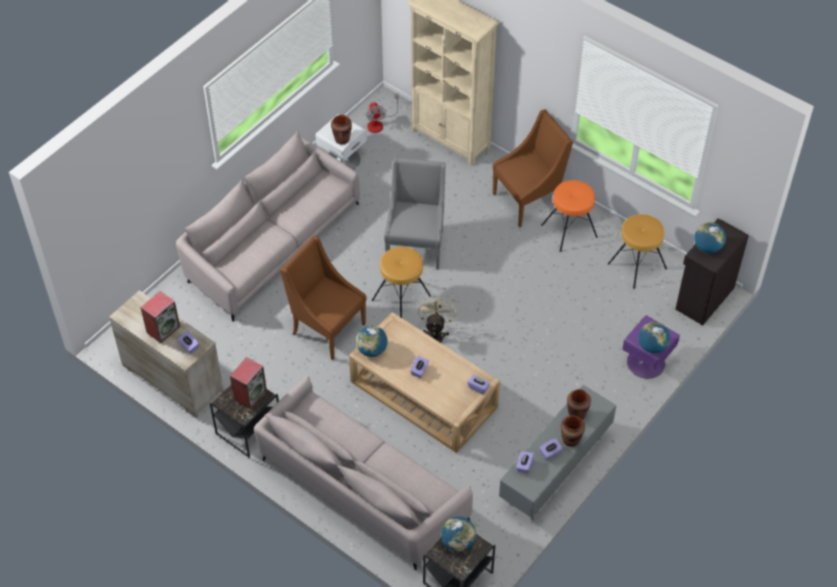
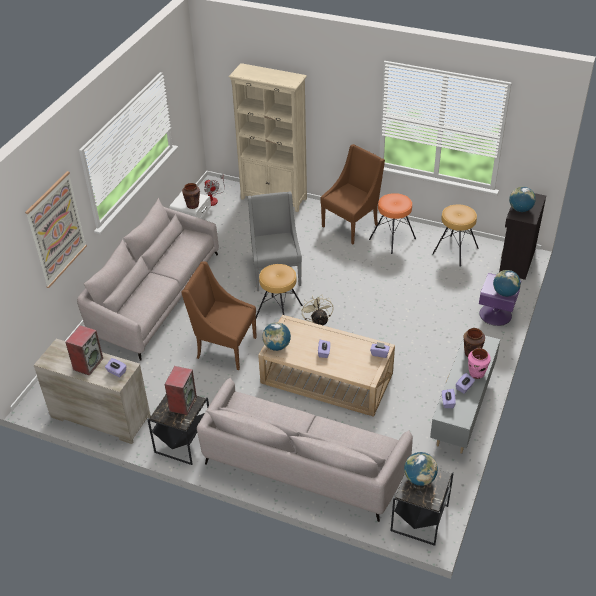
camera: 15 degrees left, 10 degrees down
brown vase [561,415,585,447] -> pink vase [468,348,491,379]
none -> picture [25,171,87,288]

